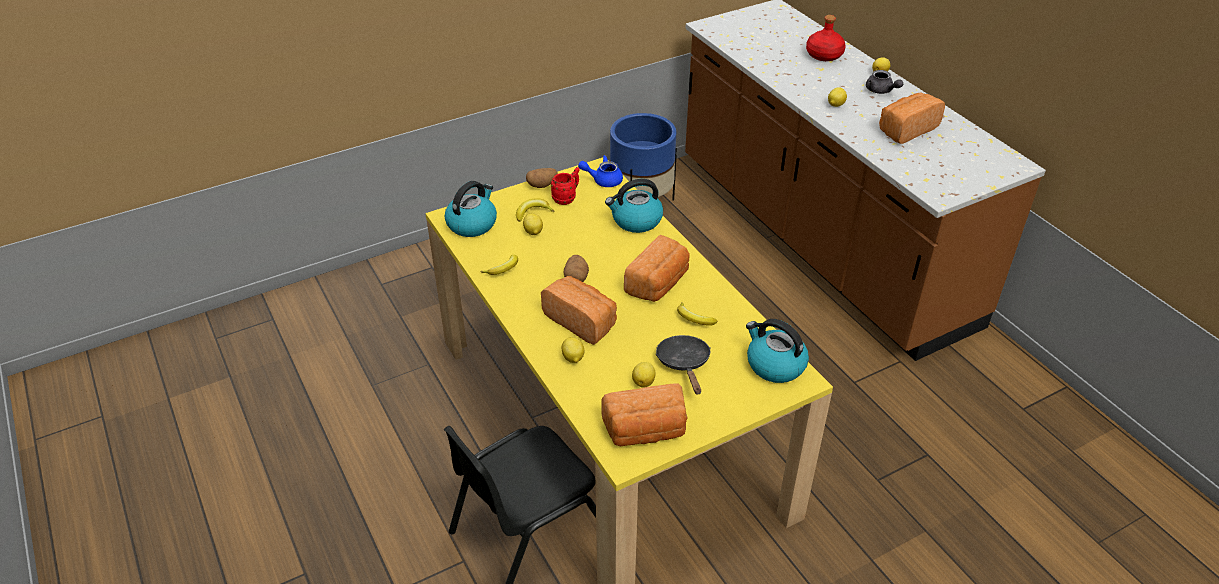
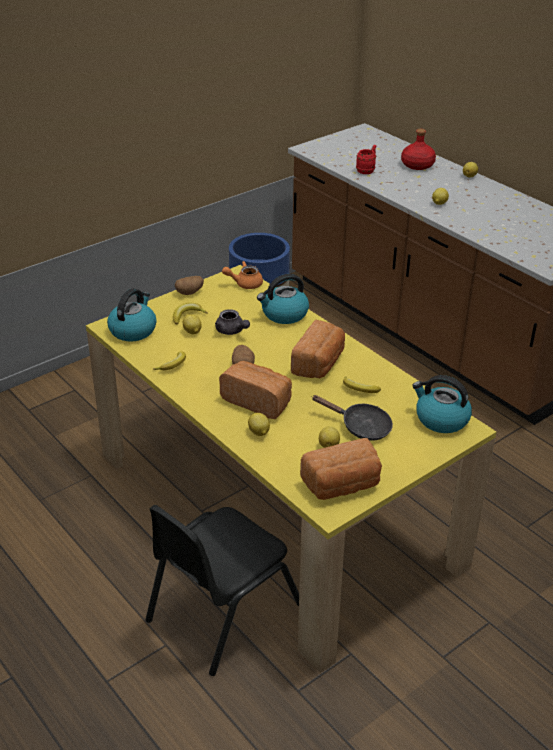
camera: 10 degrees left, 5 degrees down
red mug [551,167,580,205] -> red mug moved to [356,145,376,174]
blue teapot [578,155,623,187] -> orange teapot [222,261,263,289]
black frying pan [656,335,711,394] -> black frying pan turned 135 degrees clockwise [312,395,393,441]
grey teapot [866,70,903,94] -> grey teapot moved to [215,309,250,335]
bread [879,92,945,144] -> none

